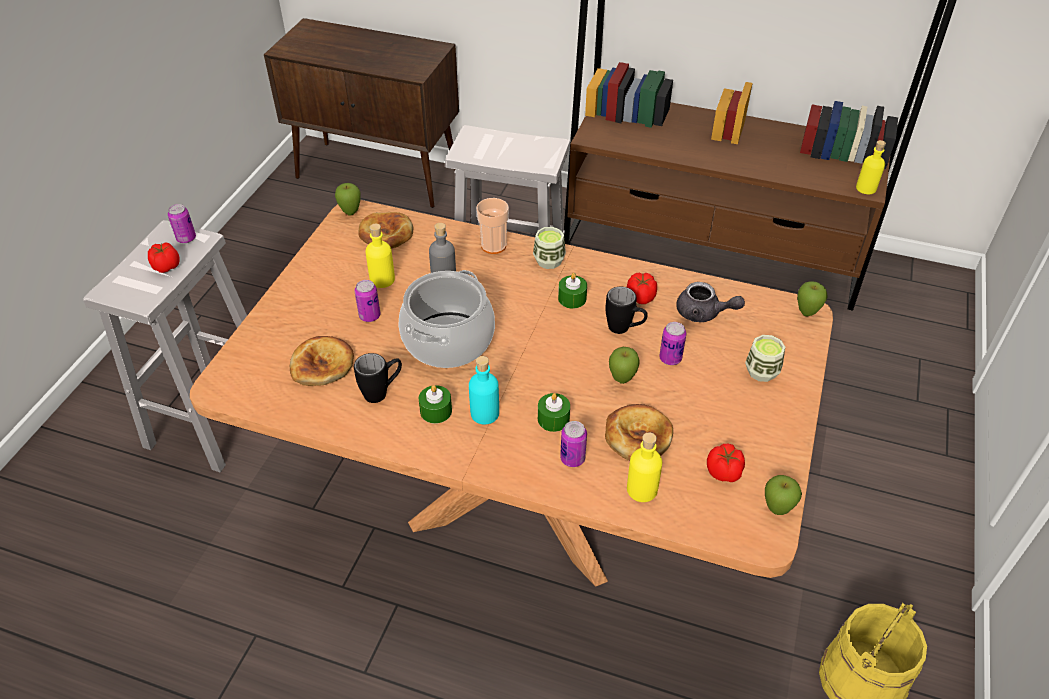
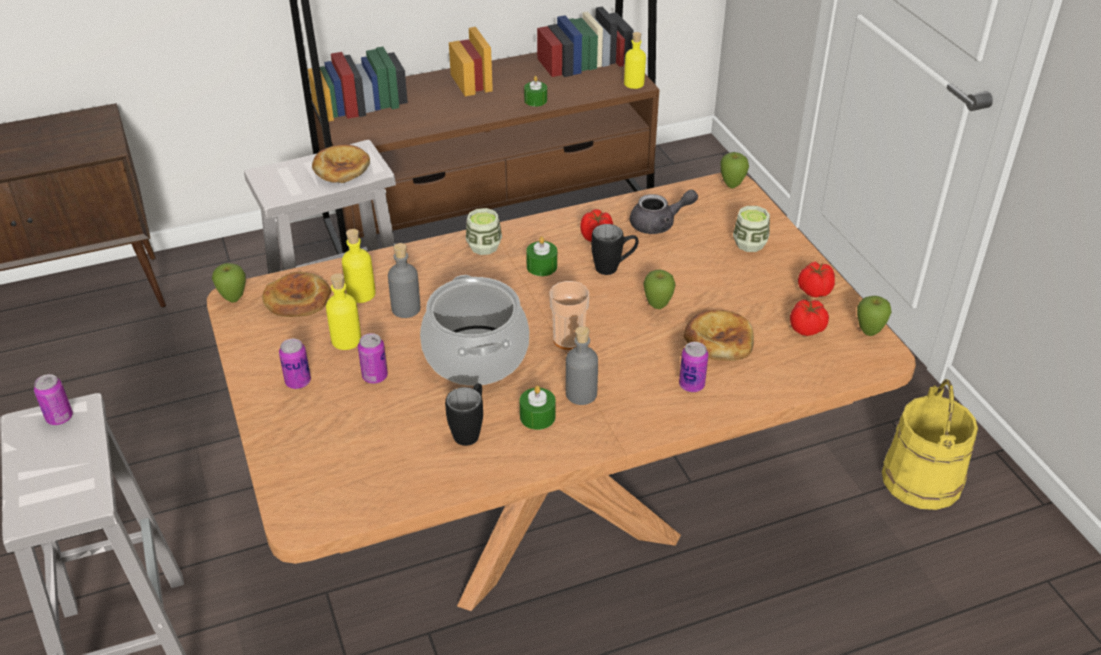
camera: 40 degrees left, 5 degrees down
tomato [148,243,180,273] -> tomato moved to [798,261,835,298]
bread [290,336,354,386] -> bread moved to [312,144,370,183]
turquoise bottle [469,356,499,425] -> grey bottle [566,326,598,405]
cup [476,198,509,254] -> cup moved to [550,281,589,350]
green candle [538,393,570,432] -> green candle moved to [524,76,547,107]
yellow bottle [627,432,662,502] -> yellow bottle moved to [342,229,376,303]
can [659,322,686,365] -> can moved to [279,339,311,389]

